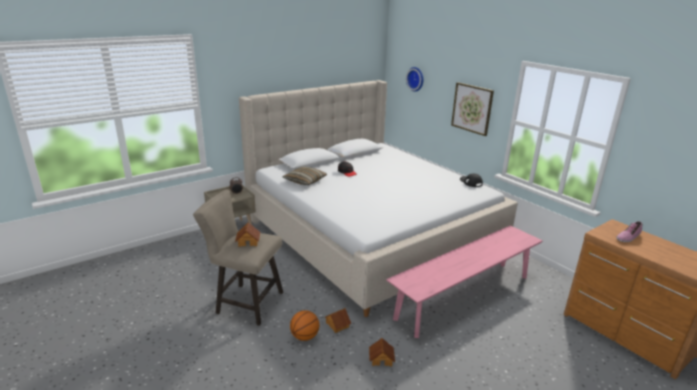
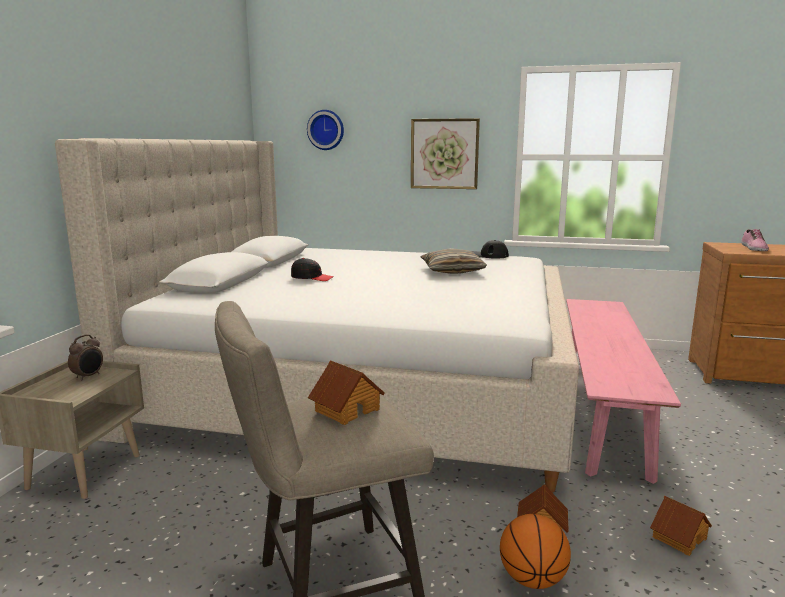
camera: 40 degrees left, 10 degrees down
pillow [283,167,327,185] -> pillow moved to [421,248,487,274]

